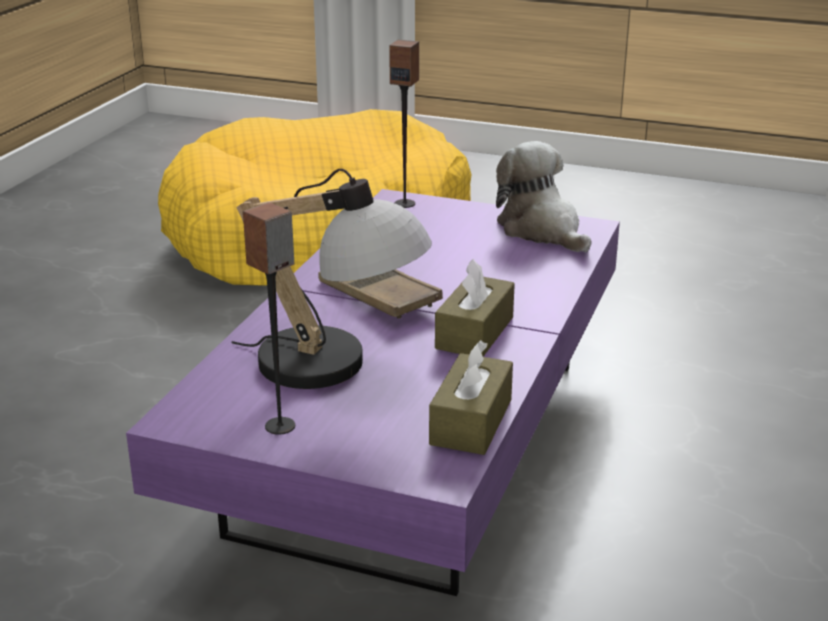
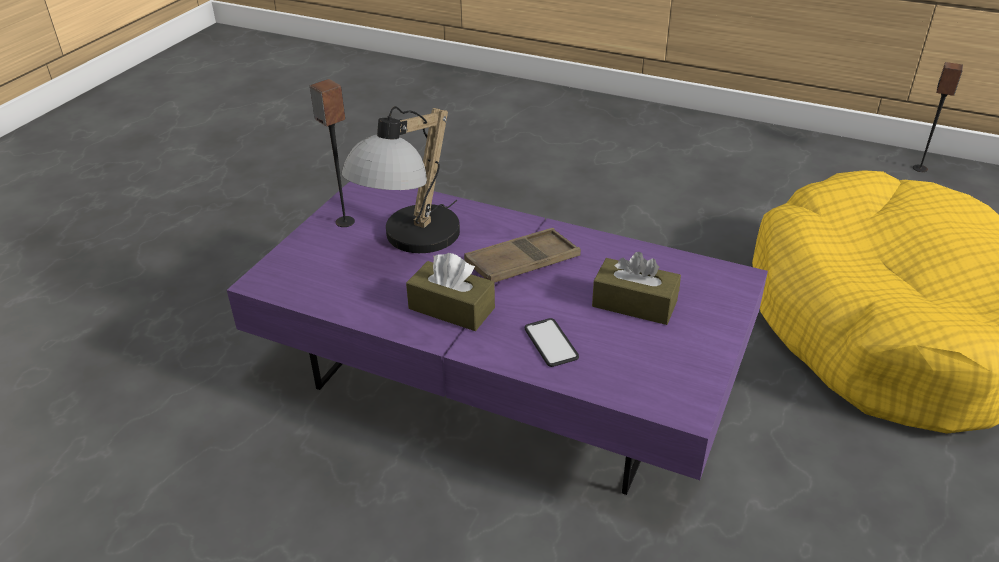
camera: 95 degrees right, 10 degrees up
speaker [389,40,419,208] -> speaker moved to [913,62,963,172]
brown tissue box [429,340,513,455] -> brown tissue box moved to [592,252,681,325]
plush toy [496,141,592,252] -> none
none -> phone [525,318,579,367]

